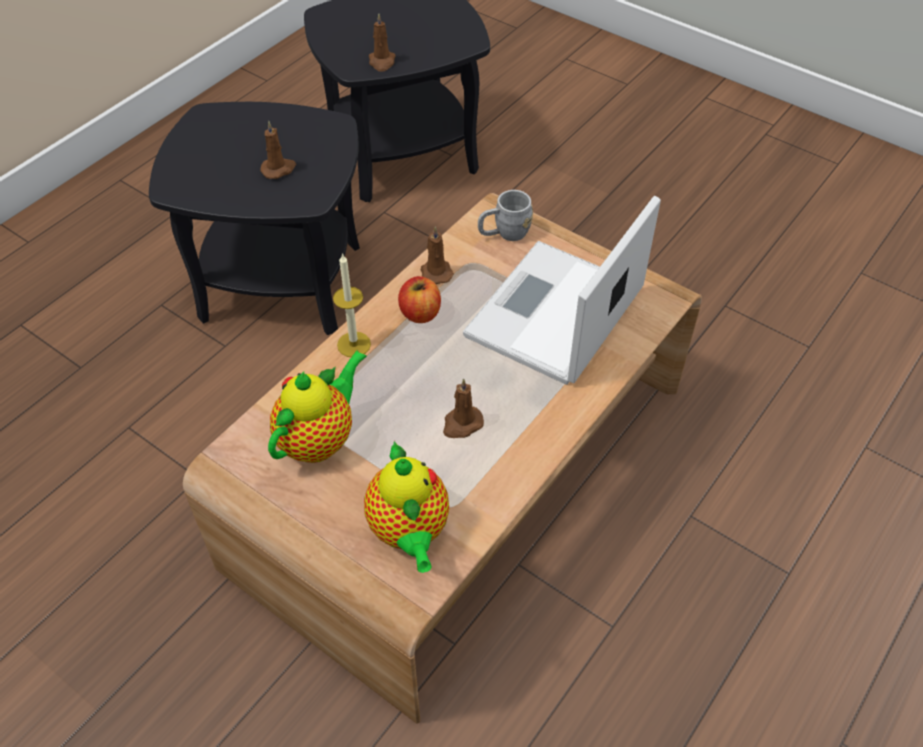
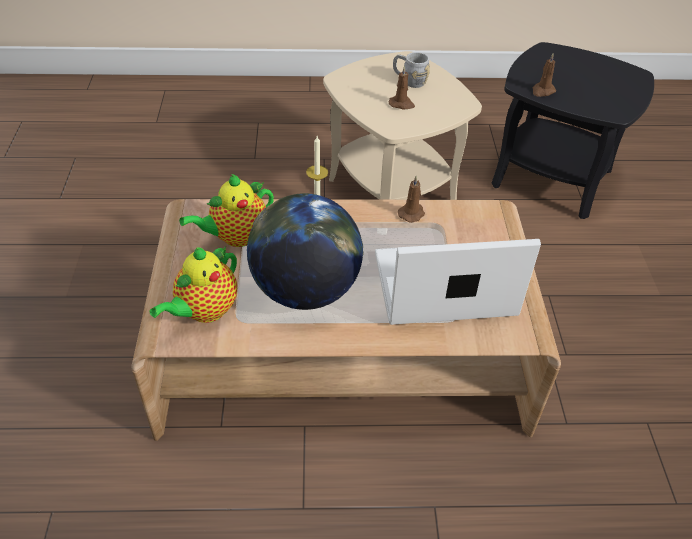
camera: 50 degrees right, 5 degrees down
black side table [149,102,360,335] -> beige side table [323,51,482,200]
teapot [268,350,367,463] -> teapot turned 150 degrees clockwise [179,174,274,247]
apple [398,276,441,323] -> none
brown candle [443,378,484,438] -> globe [247,193,364,310]
grey mug [478,190,533,241] -> grey mug moved to [393,52,430,88]

